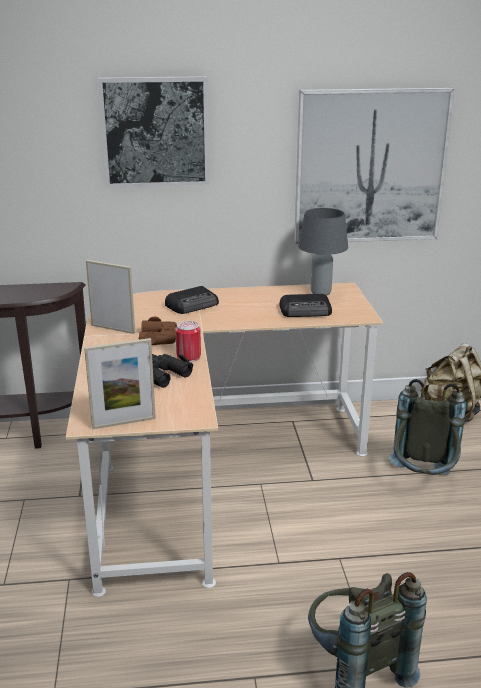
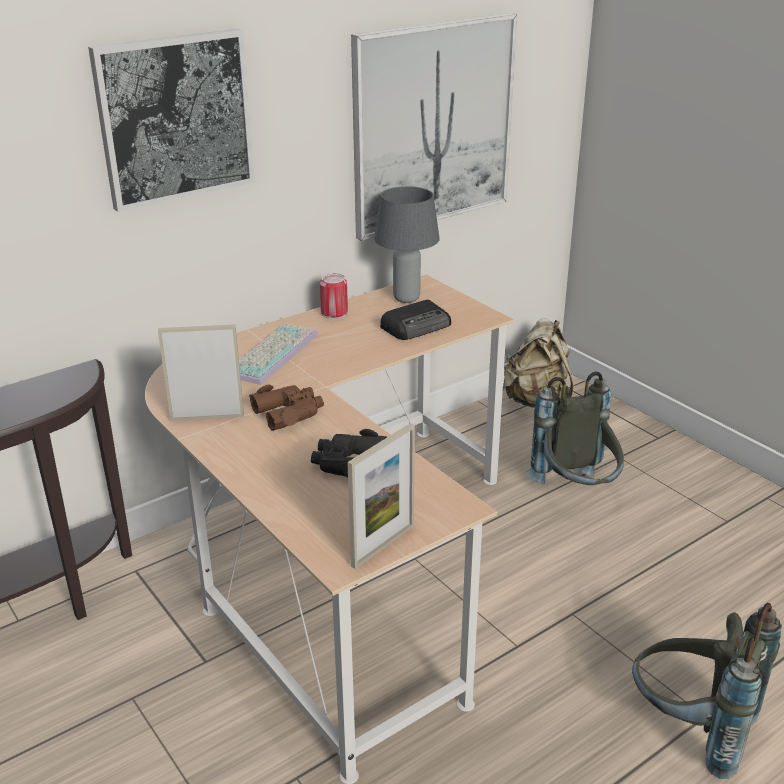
camera: 30 degrees left, 5 degrees up
radio [165,286,219,314] -> keyboard [239,323,318,385]
can [175,321,201,362] -> can moved to [319,273,348,319]

